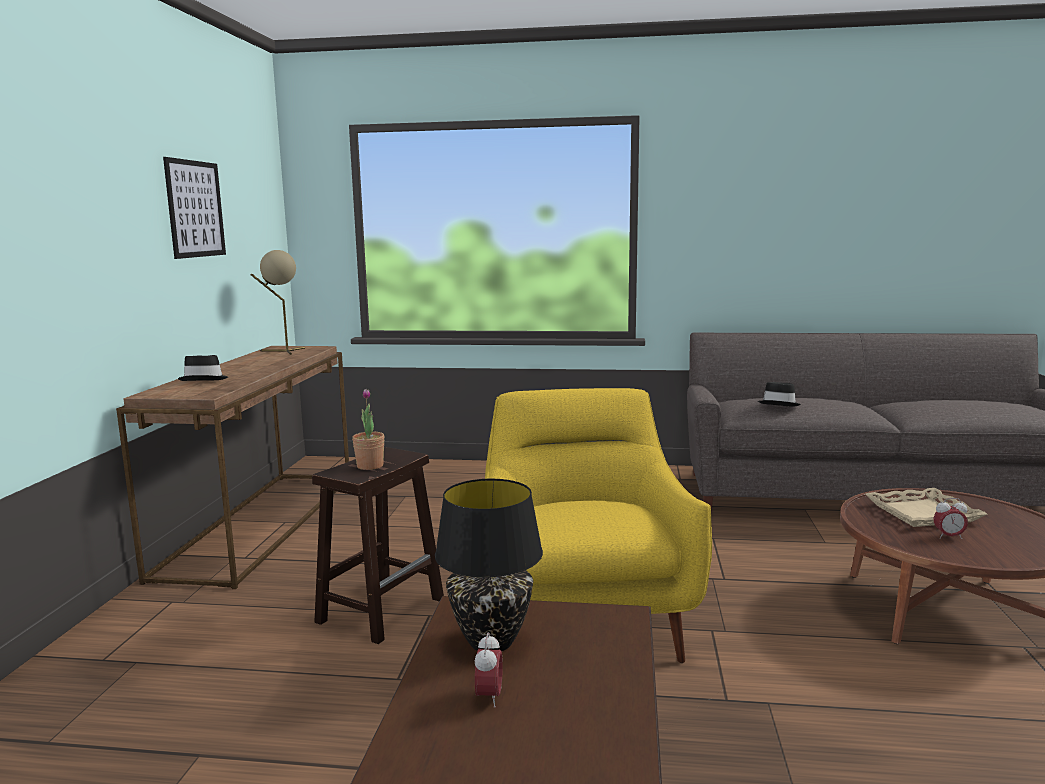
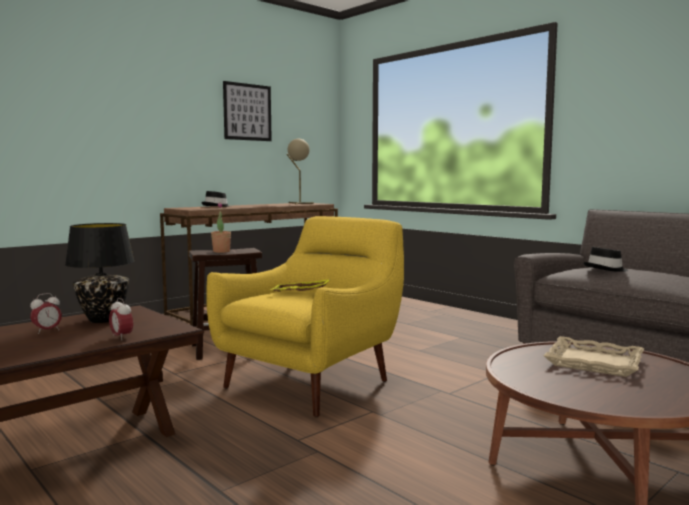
camera: 40 degrees right, 5 degrees down
alarm clock [933,498,968,539] -> alarm clock moved to [109,298,133,340]
none -> yellow tray [270,279,331,292]

